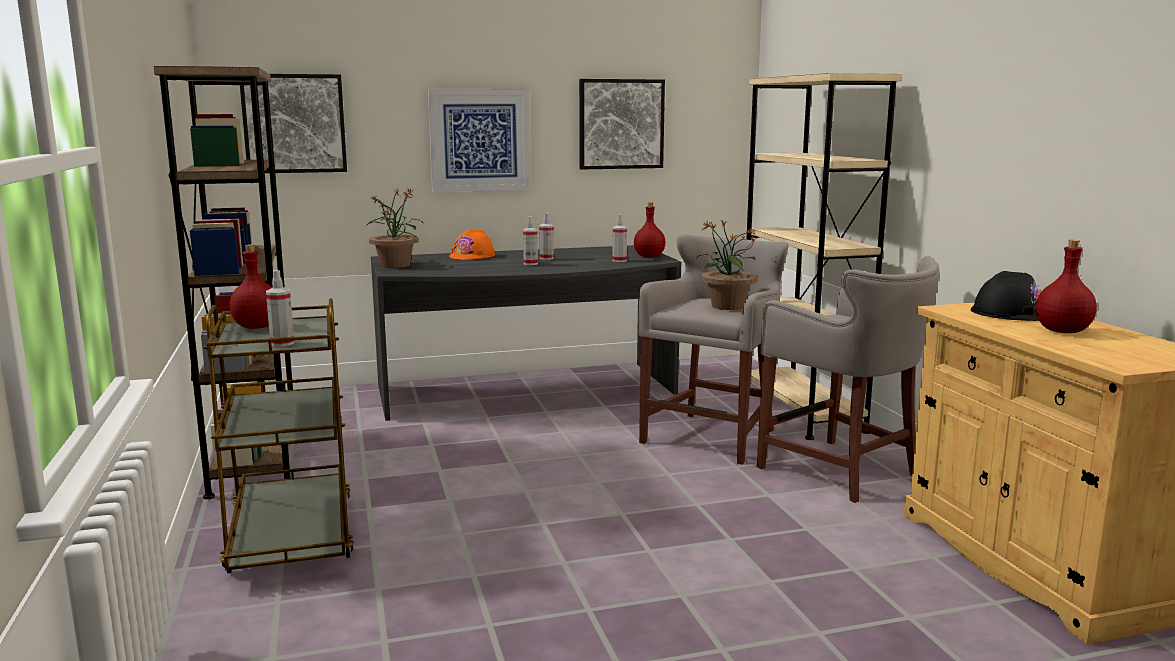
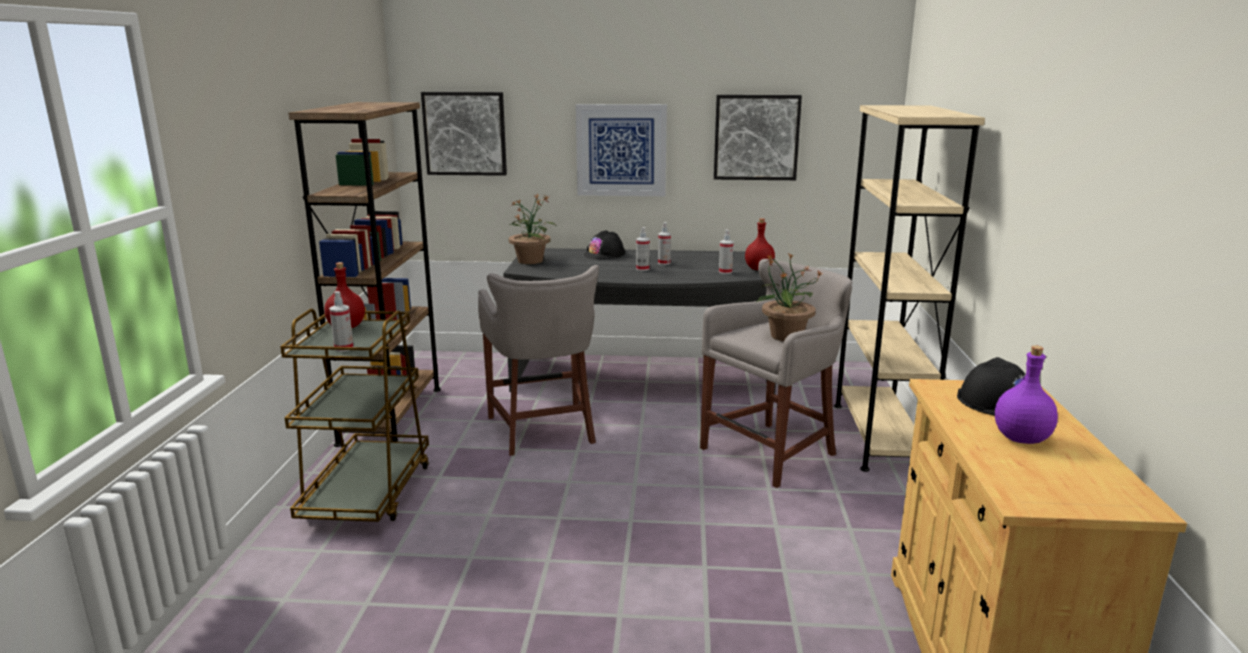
camera: 20 degrees right, 5 degrees up
orange hard hat [449,229,495,260] -> black hard hat [584,230,625,259]
grey stool [757,256,939,503] -> grey stool moved to [478,265,599,456]
red bottle [1036,240,1097,333] -> purple bottle [995,345,1058,444]

